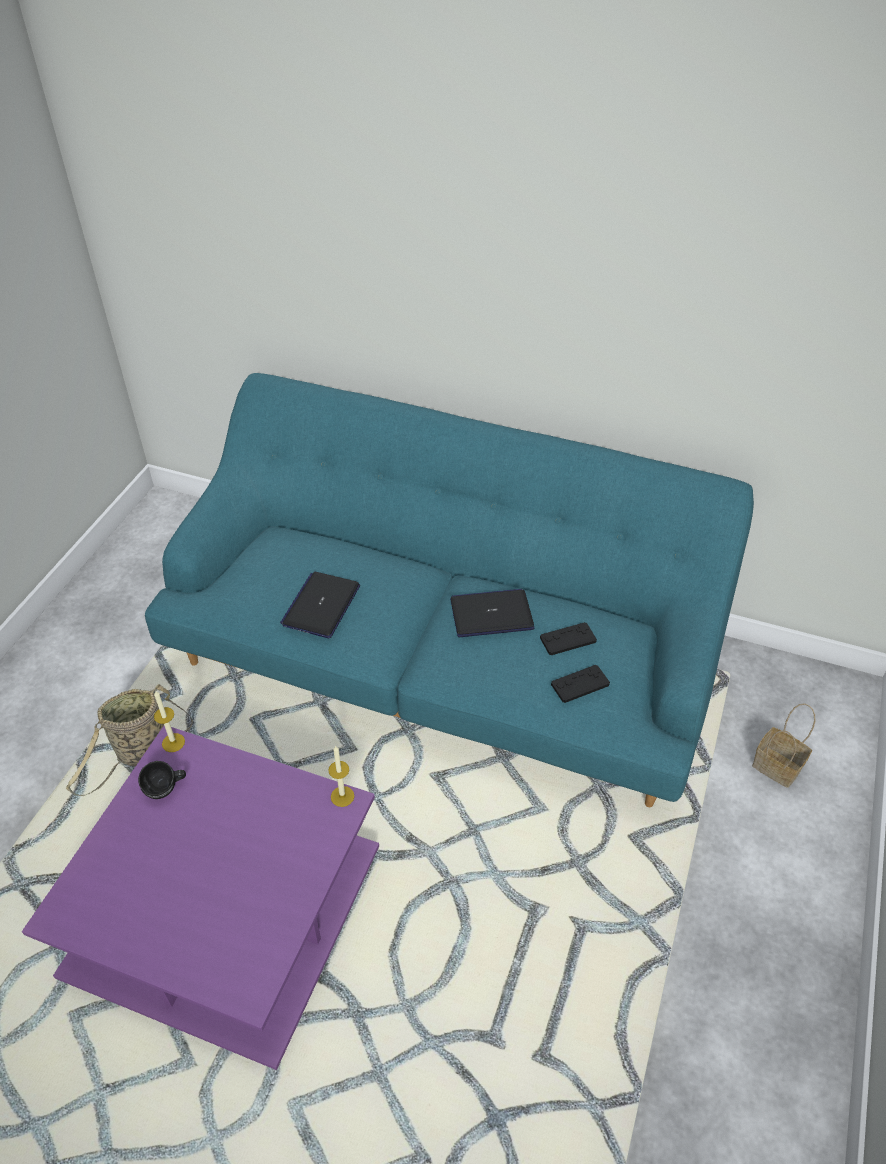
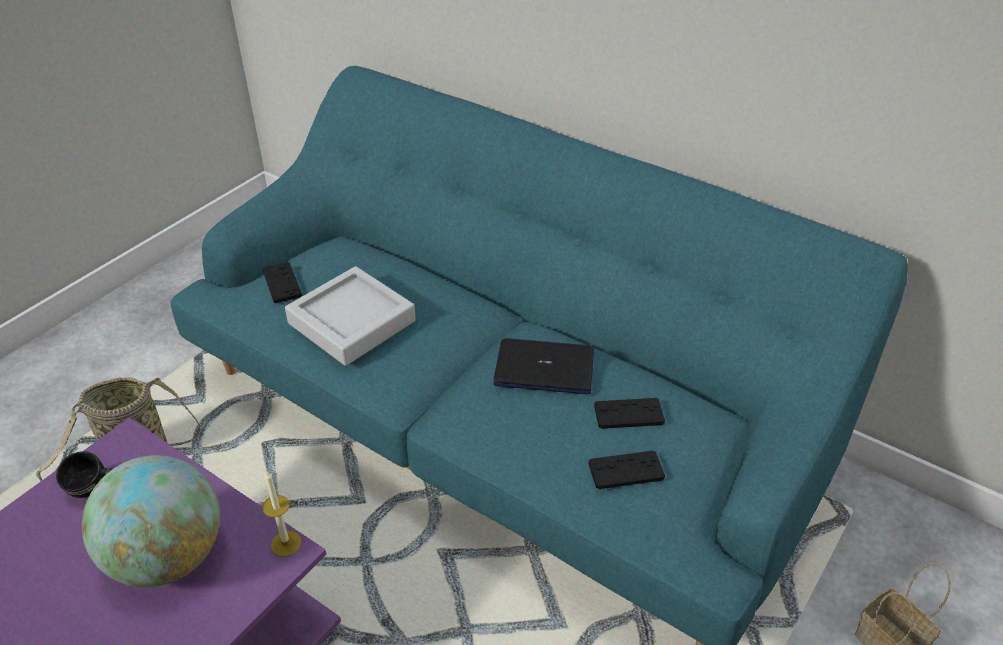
camera: 15 degrees right, 5 degrees down
candle [154,690,185,752] -> none
laptop [280,572,360,638] -> grey tray [285,266,416,366]
none -> globe [82,455,220,587]
none -> black game controller [263,262,302,303]

